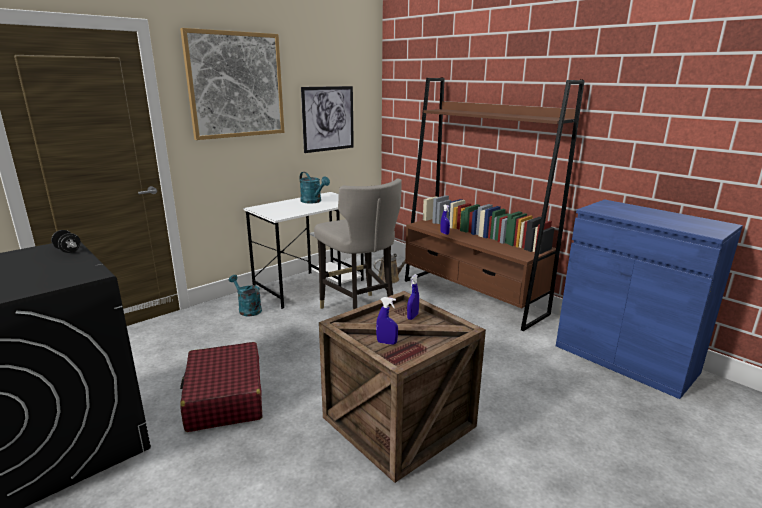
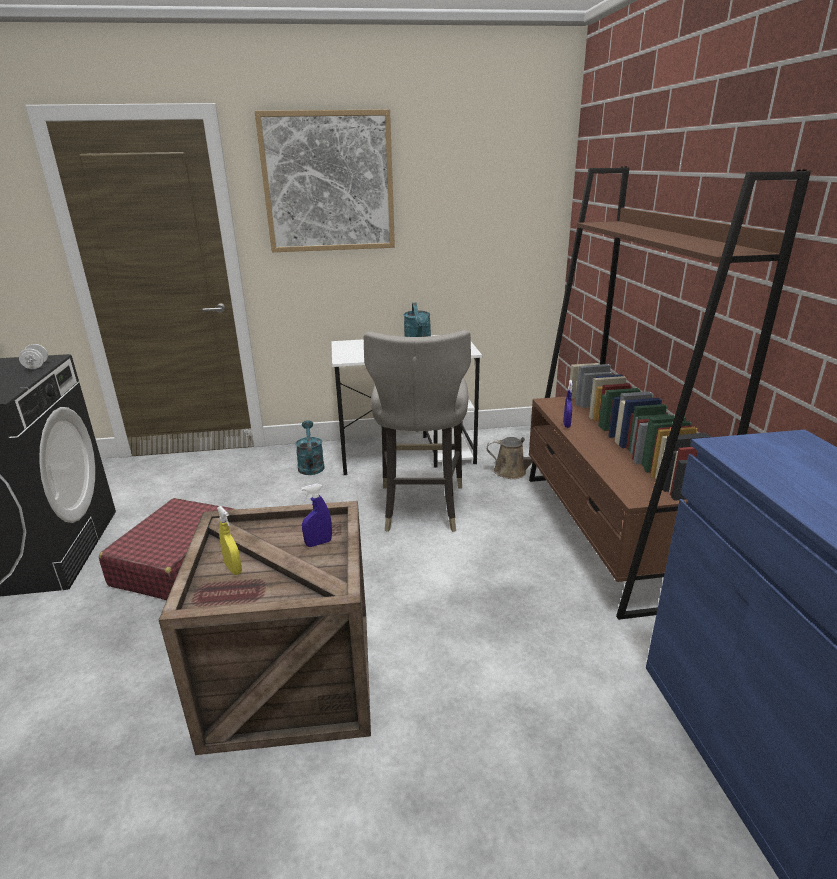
camera: 35 degrees right, 5 degrees up
black dumbbell [51,230,81,253] -> white dumbbell [19,344,48,369]
picture [301,86,354,153] -> none
blue spray bottle [376,297,398,345] -> yellow spray bottle [217,506,242,575]

